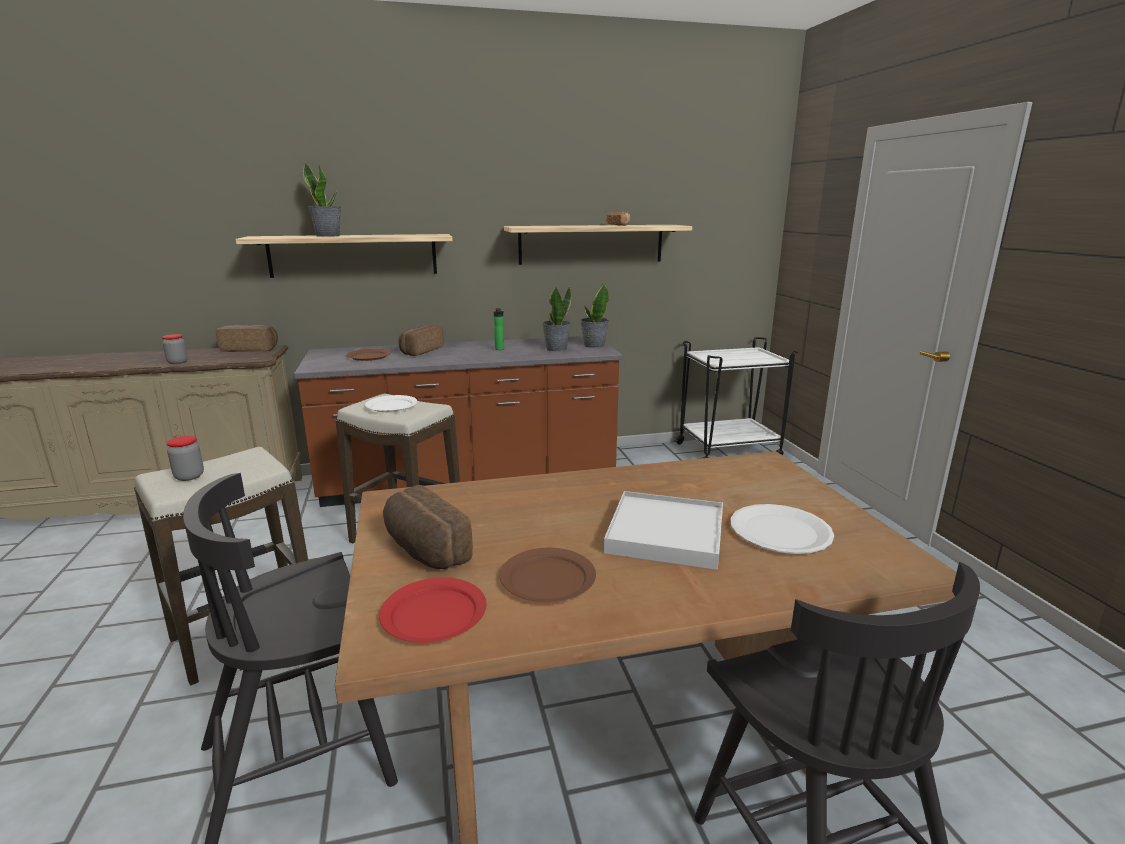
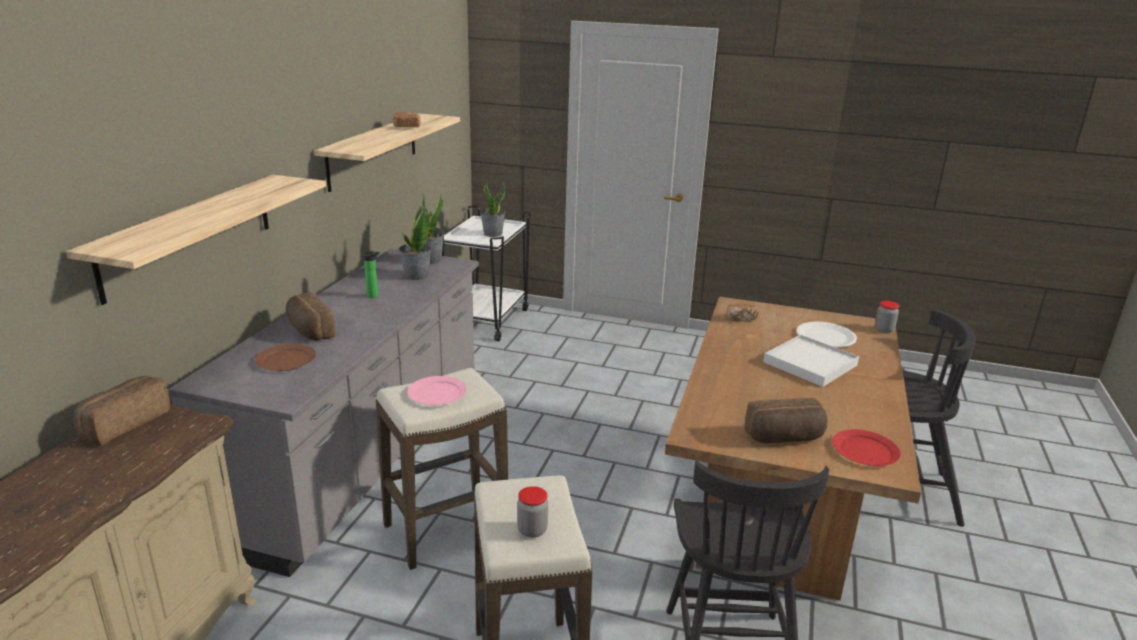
camera: 60 degrees left, 5 degrees up
jar [162,334,188,364] -> jar moved to [875,301,899,333]
brown counter [294,336,623,507] -> grey counter [168,249,479,577]
potted plant [303,162,342,237] -> potted plant moved to [480,182,506,237]
white plate [365,395,418,412] -> pink plate [407,376,467,405]
brown plate [500,548,596,602] -> none
none -> bread [727,304,759,321]

